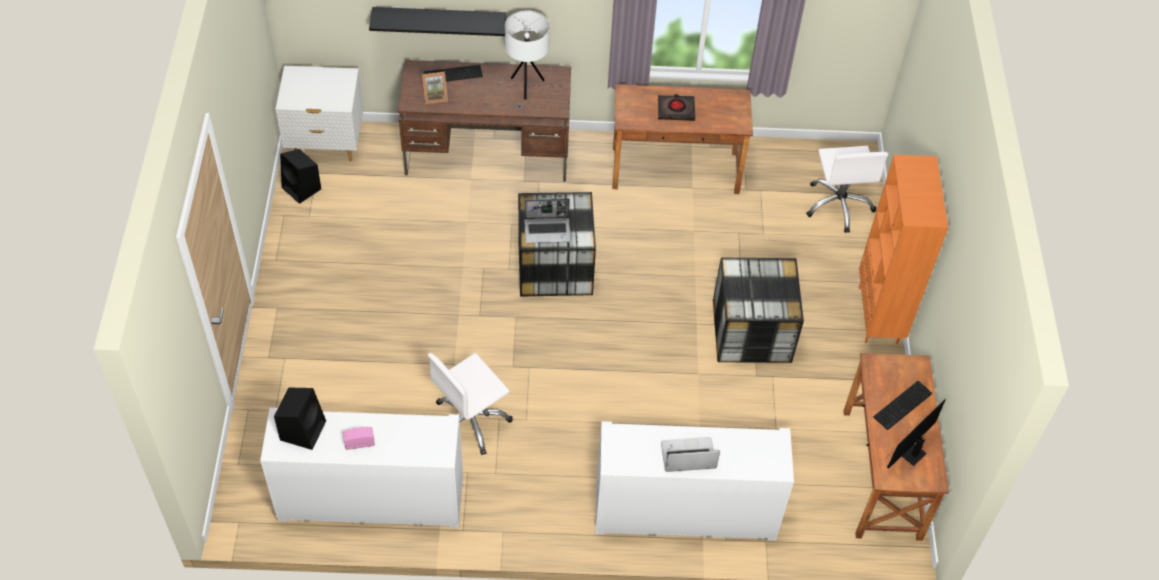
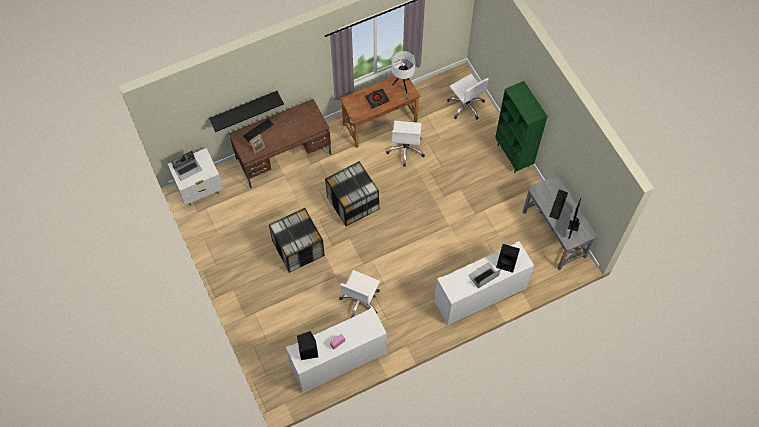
camera: 25 degrees left, 10 degrees up
black speaker [280,149,321,204] -> black speaker moved to [496,244,520,273]
white table lamp [505,10,550,109] -> white table lamp moved to [391,51,416,100]
laptop [524,199,571,243] -> laptop moved to [171,151,202,181]
storage box [713,258,804,363] -> storage box moved to [269,208,325,273]
brown desk [844,353,949,541] -> grey desk [523,175,598,270]
orange bookcase [859,155,948,344] -> green bookcase [495,81,547,173]
none -> white office chair [386,121,425,167]

